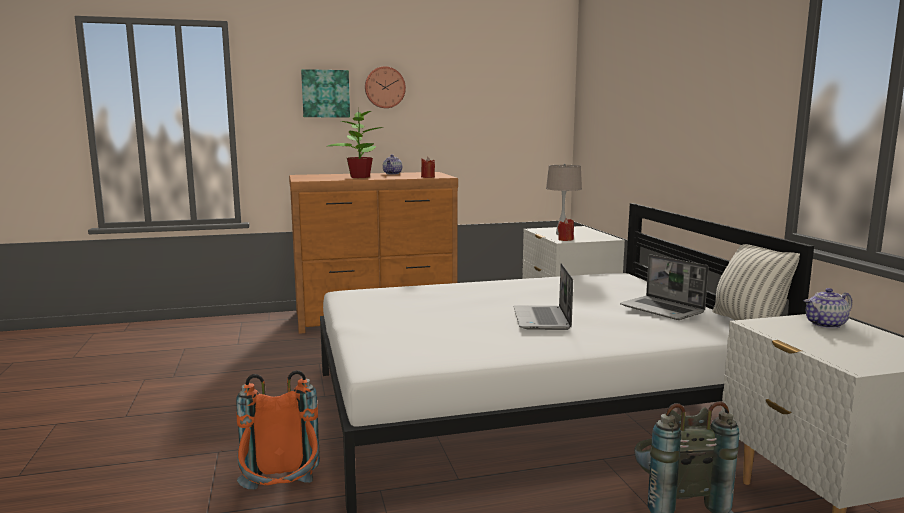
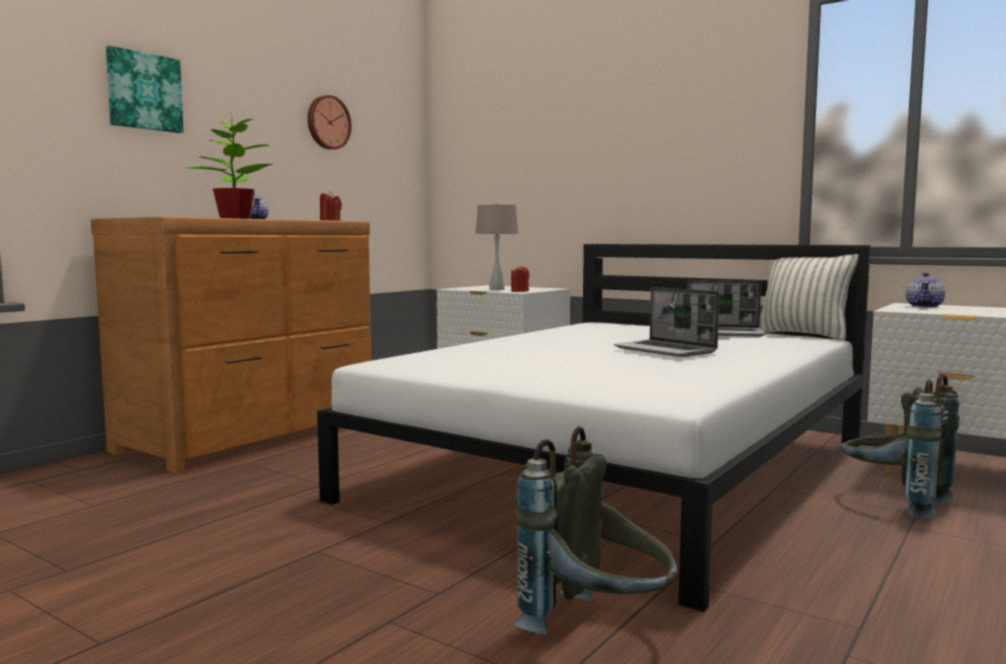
camera: 40 degrees left, 5 degrees down
orange backpack [236,370,320,490] -> grey backpack [513,426,677,635]
wall clock [365,66,406,108] -> wall clock moved to [307,95,352,150]

